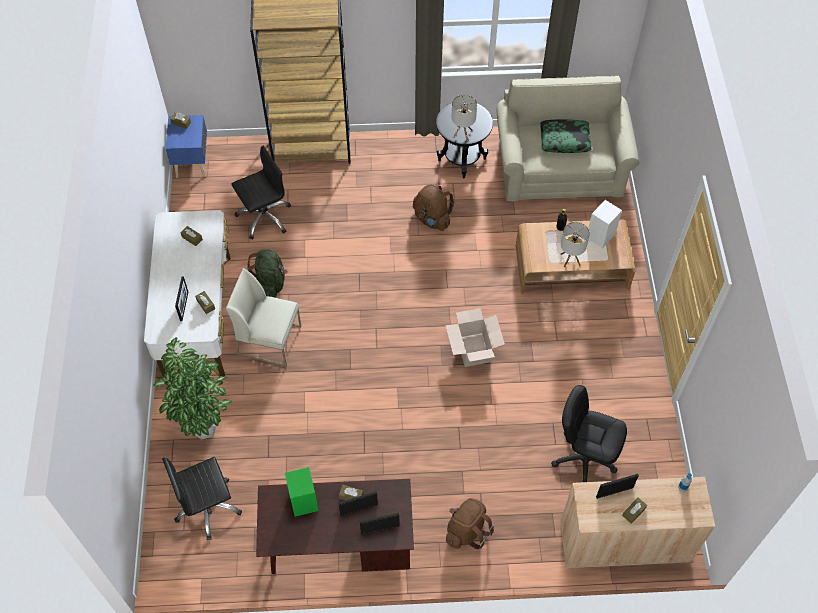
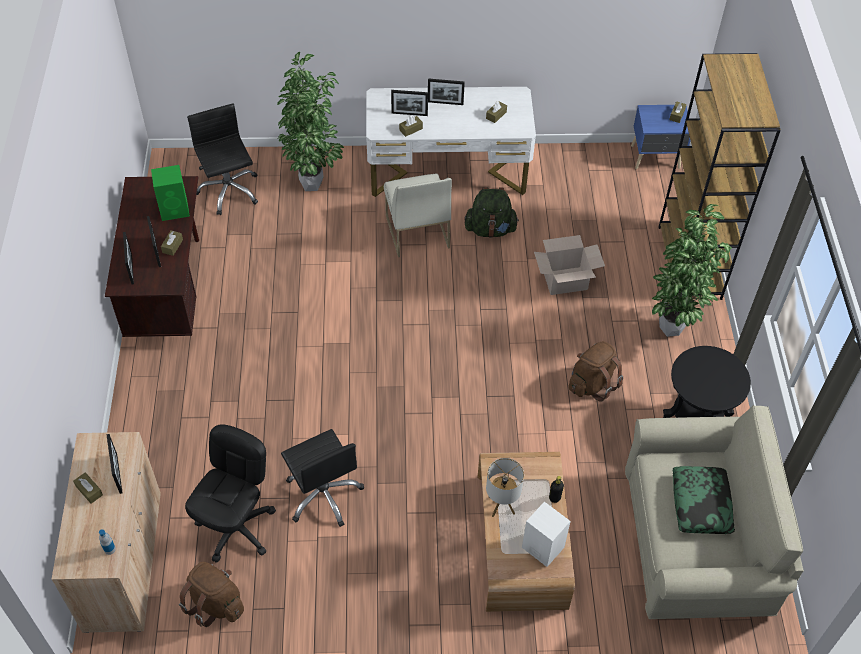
camera: 90 degrees right, 5 degrees down
white chair [226,268,301,367] -> white chair turned 150 degrees clockwise [384,174,452,257]
black office chair [232,145,291,240] -> black office chair moved to [281,429,364,527]
cardboard box [445,308,505,367] -> cardboard box moved to [534,235,605,295]
brown backpack [446,498,494,549] -> brown backpack moved to [179,562,244,627]
table lamp [451,94,477,142] -> none
none -> picture frame [428,78,465,105]
none -> potted plant [652,204,732,337]

